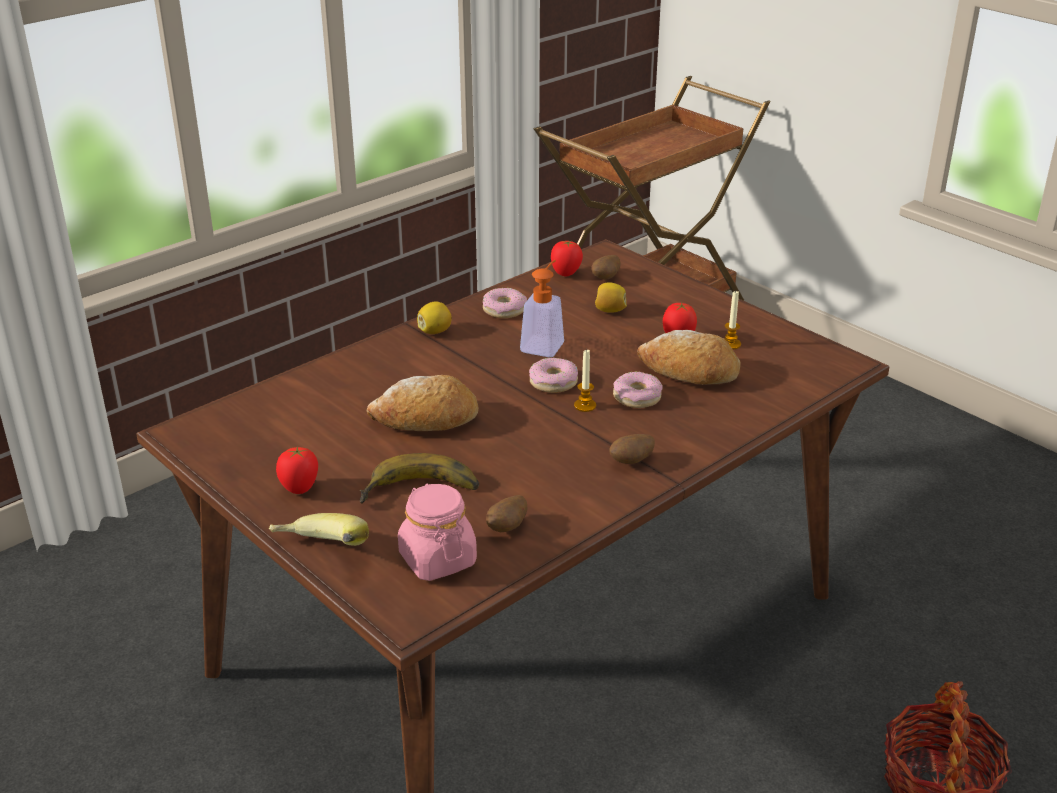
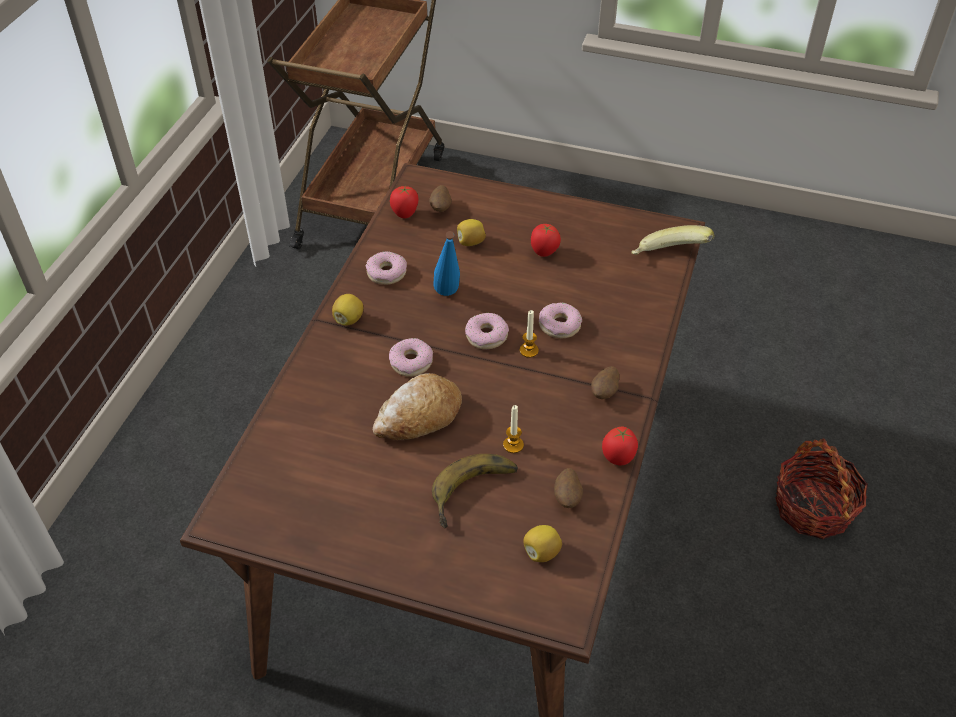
camera: 30 degrees left, 15 degrees up
banana [269,513,369,546] -> banana moved to [632,225,715,255]
tomato [276,446,318,494] -> tomato moved to [602,427,638,465]
pink jar [398,484,477,581] -> lemon [523,525,562,562]
soap dispenser [520,260,564,357] -> blue bottle [434,231,460,296]
bread [637,330,740,385] -> none
candle [724,291,741,349] -> candle moved to [503,405,524,453]
none -> donut [389,338,433,377]

